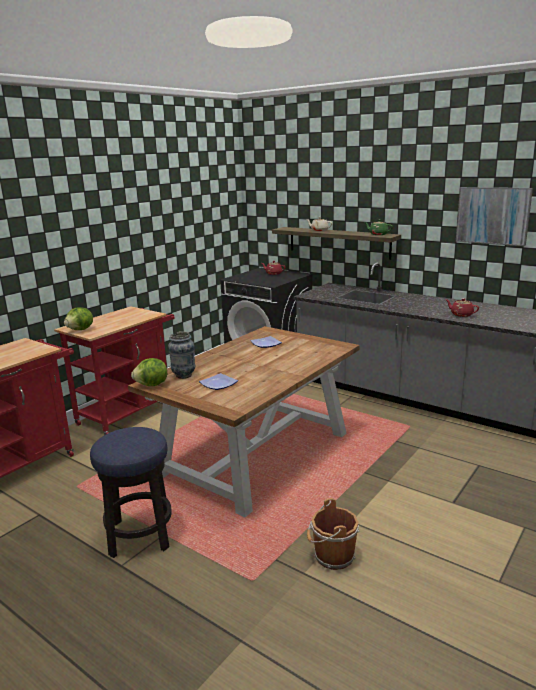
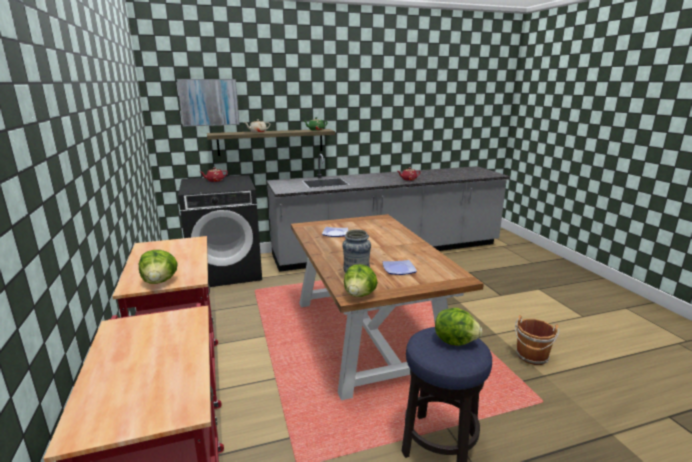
camera: 55 degrees left, 0 degrees up
picture [456,187,533,246] -> picture moved to [177,79,240,126]
none -> lettuce [435,308,483,346]

